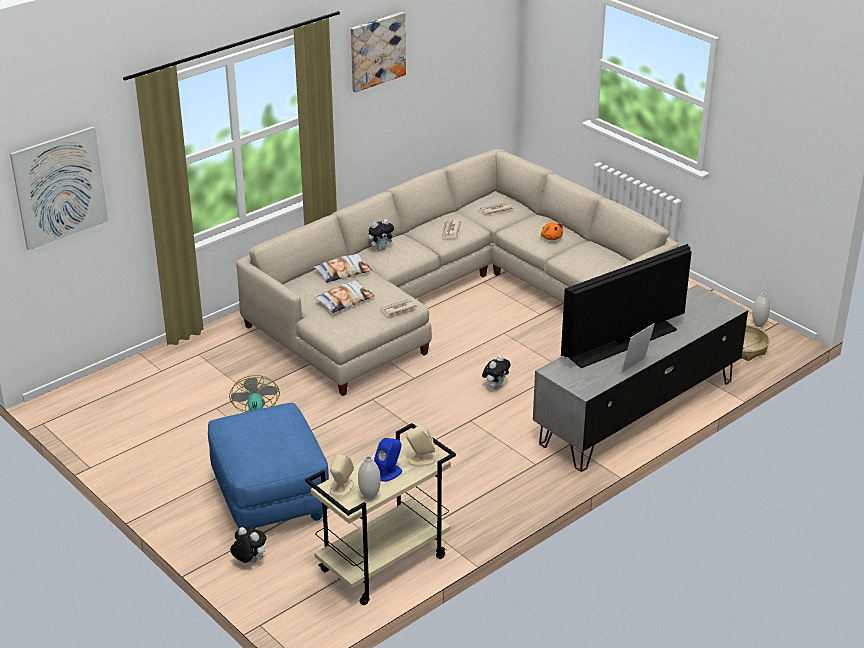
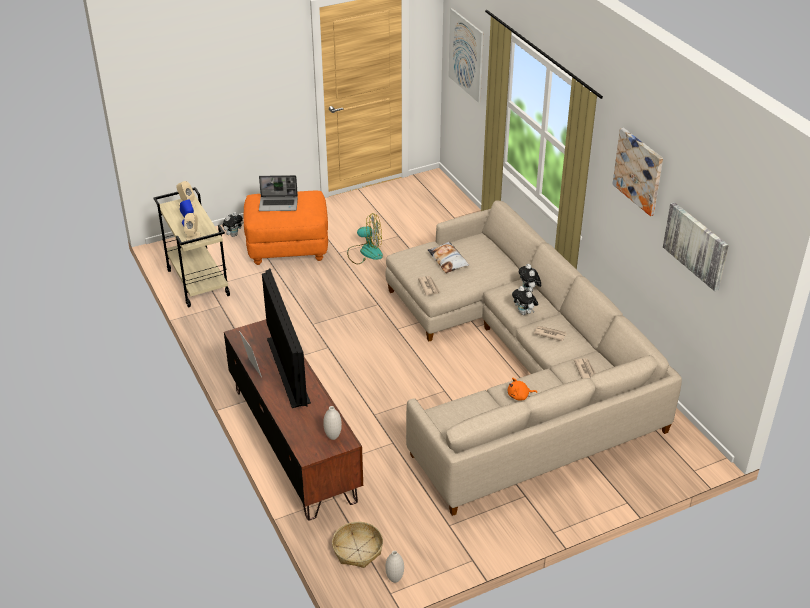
camera: 105 degrees right, 5 degrees up
blue ottoman [208,403,329,529] -> orange ottoman [244,191,328,265]
pillow [313,254,372,283] -> none
white vase [358,456,381,500] -> white vase moved to [323,406,342,440]
plush toy [482,355,511,389] -> plush toy moved to [512,286,538,315]
grey tv stand [533,284,748,472] -> brown tv stand [224,319,363,521]
none -> laptop [259,175,298,211]
none -> picture [663,202,729,291]

